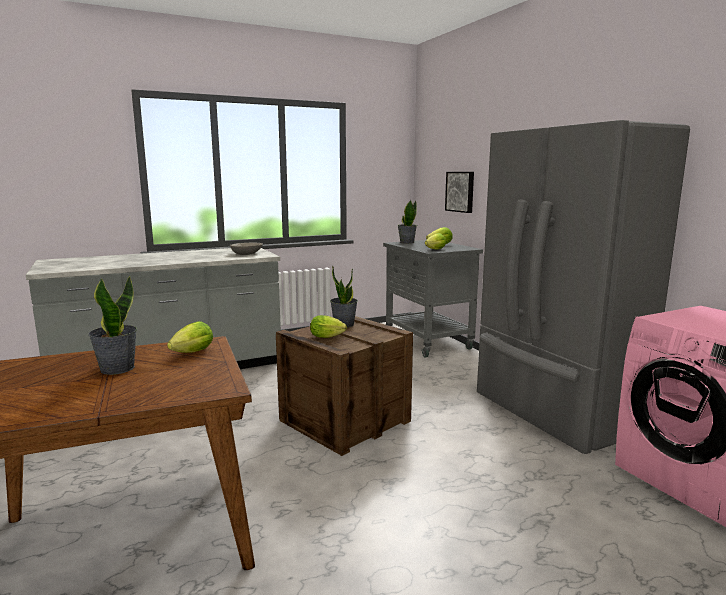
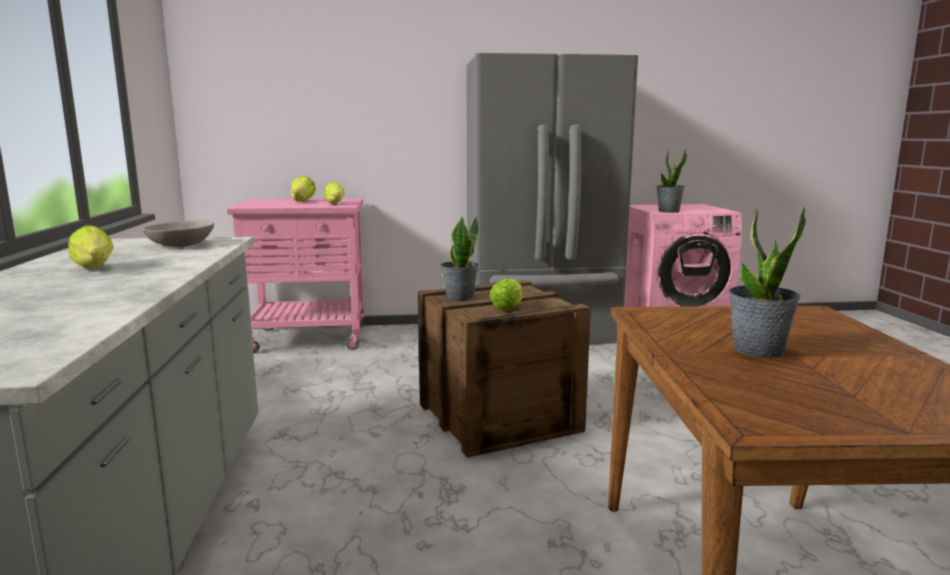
camera: 70 degrees left, 0 degrees up
lettuce [167,321,213,353] -> lettuce moved to [68,225,114,268]
grey cart [383,240,483,357] -> pink cart [227,198,365,353]
potted plant [398,200,417,244] -> potted plant moved to [656,149,687,212]
picture [445,172,474,213] -> none

